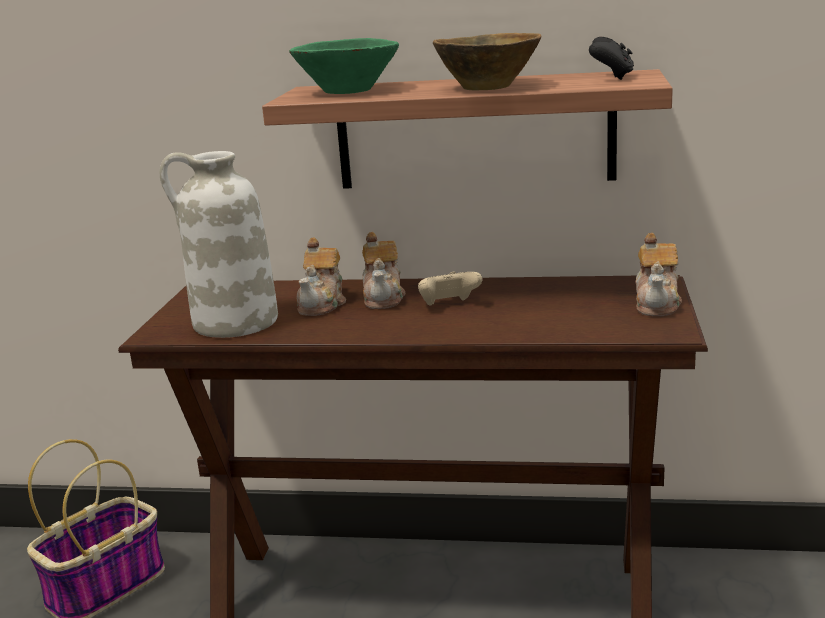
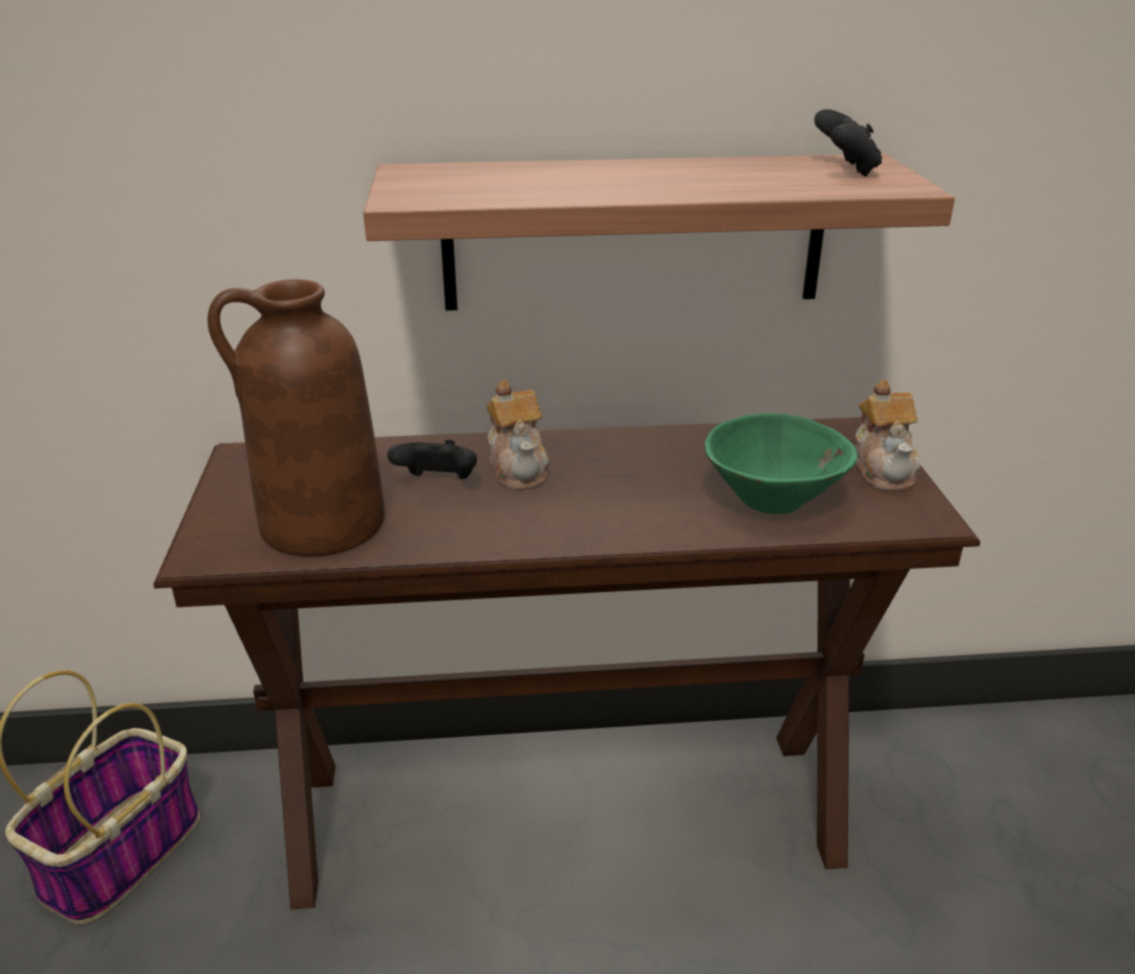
camera: 15 degrees left, 10 degrees up
white vase [160,151,278,338] -> brown vase [207,279,385,557]
green bowl [289,38,399,94] -> green bowl moved to [704,413,858,514]
teapot [296,238,346,316] -> black game controller [387,440,477,479]
beige game controller [418,272,482,305] -> none
brown bowl [433,33,541,90] -> none

